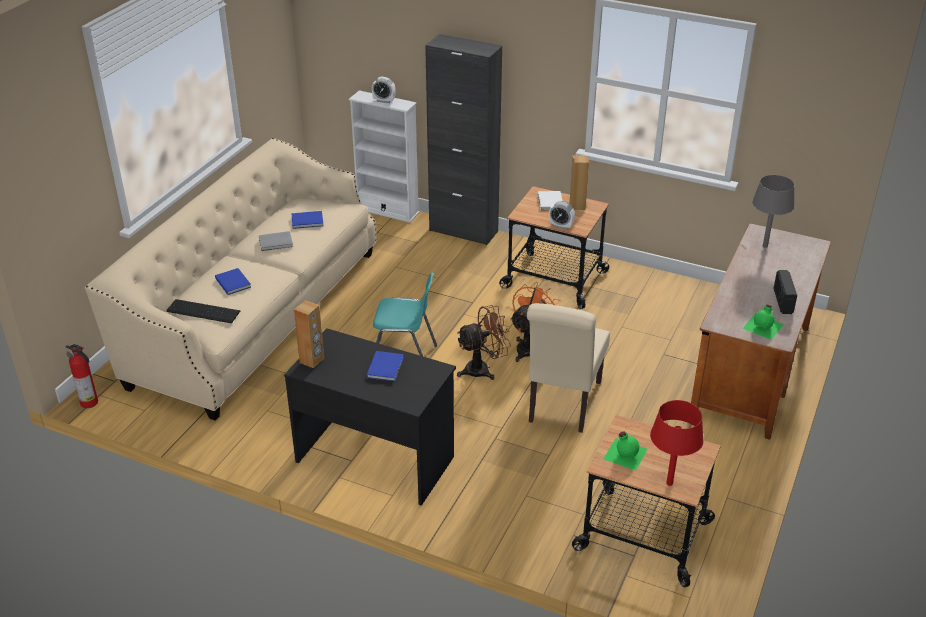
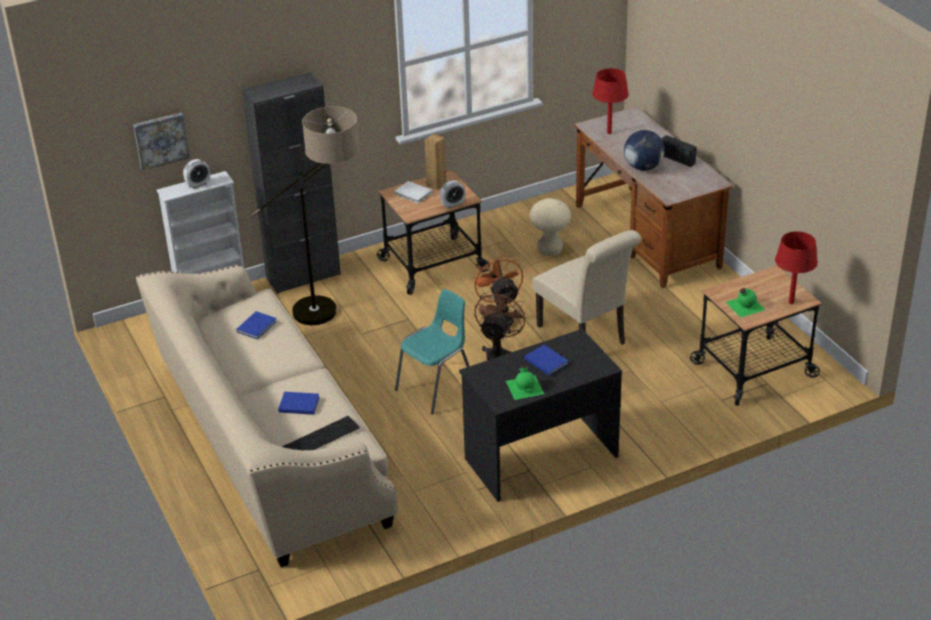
camera: 50 degrees left, 0 degrees up
fire extinguisher [66,344,98,408] -> none
grey book [259,231,293,251] -> none
brown speaker [294,300,324,368] -> none
green bottle [742,305,784,340] -> green bottle moved to [506,366,544,400]
grey table lamp [752,175,794,248] -> red table lamp [592,68,629,134]
none -> picture [133,112,190,171]
none -> floor lamp [251,106,359,325]
none -> beige stool [530,198,571,256]
none -> globe [624,130,665,171]

